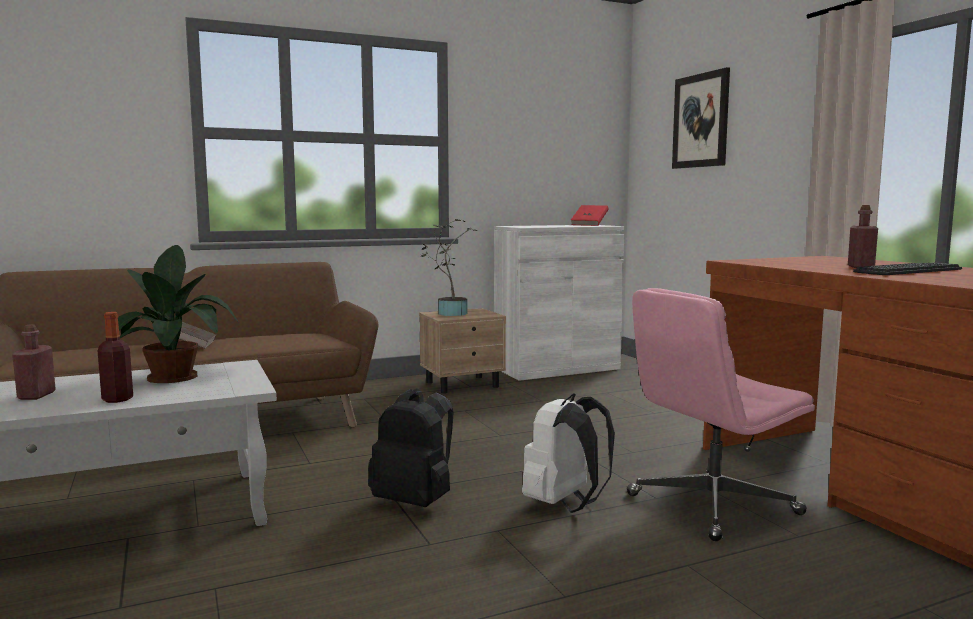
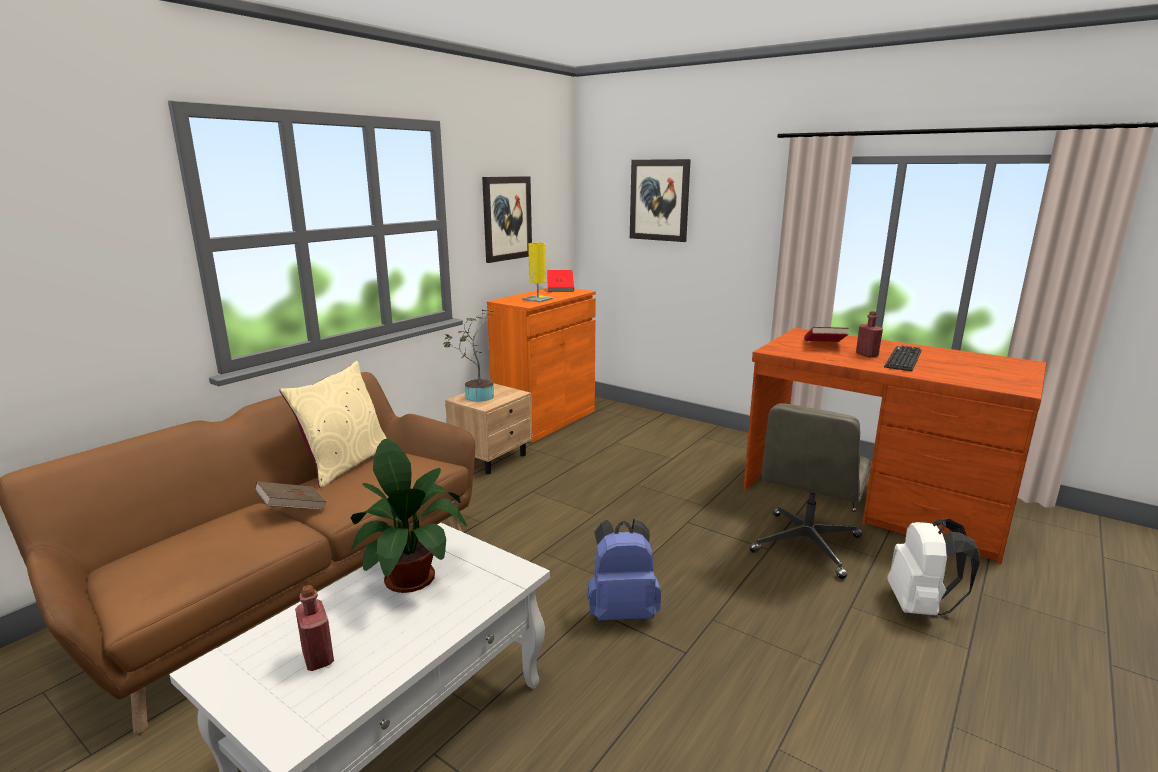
camera: 30 degrees left, 10 degrees up
bottle [97,312,133,403] -> none
black backpack [368,388,454,507] -> blue backpack [587,519,661,621]
white cabinet [494,225,625,381] -> orange cabinet [487,288,596,443]
white backpack [522,393,615,513] -> white backpack moved to [887,519,980,616]
pink office chair [627,288,815,541] -> grey office chair [749,403,871,579]
none -> beige pillow [280,361,387,488]
none -> picture [482,176,532,263]
none -> yellow table lamp [522,243,553,303]
none -> red book [804,327,848,342]

